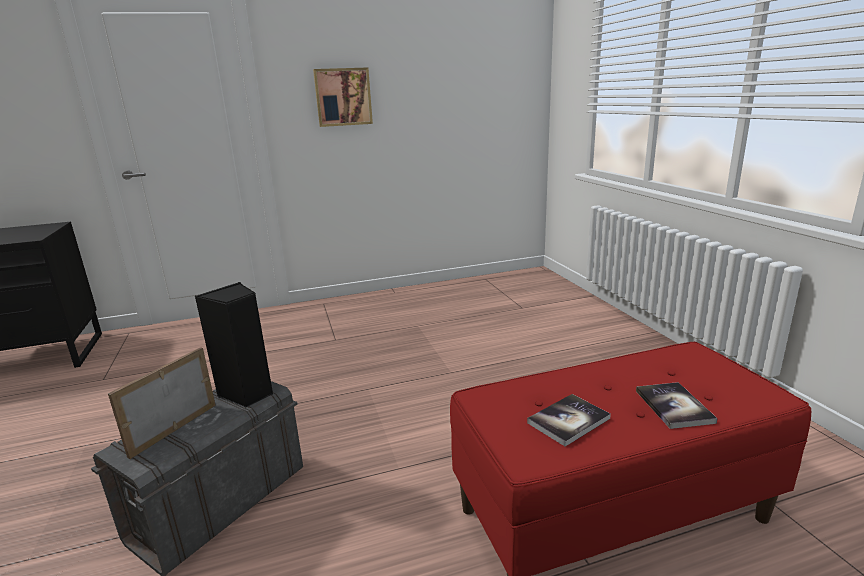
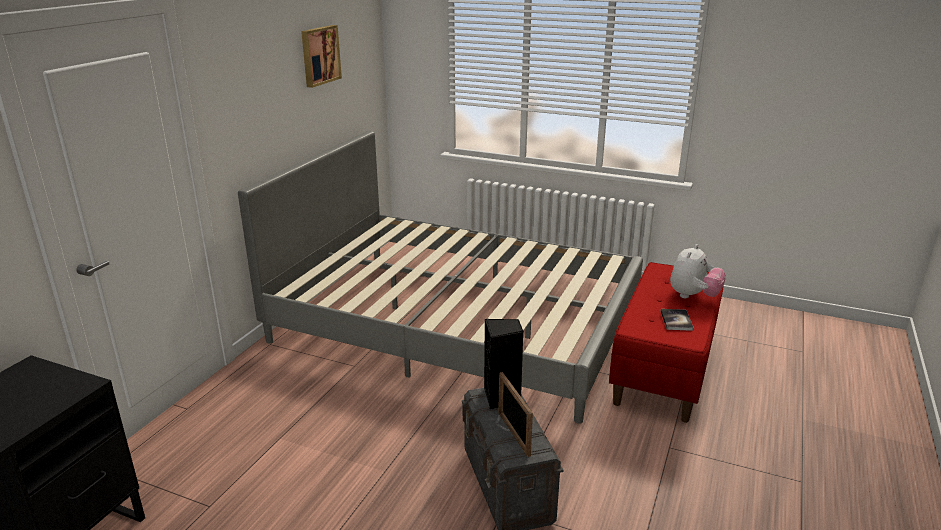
camera: 50 degrees left, 5 degrees up
picture [313,67,373,127] -> picture moved to [301,25,342,88]
book [636,382,718,429] -> plush toy [670,244,726,298]
none -> grey bed [238,131,643,424]

